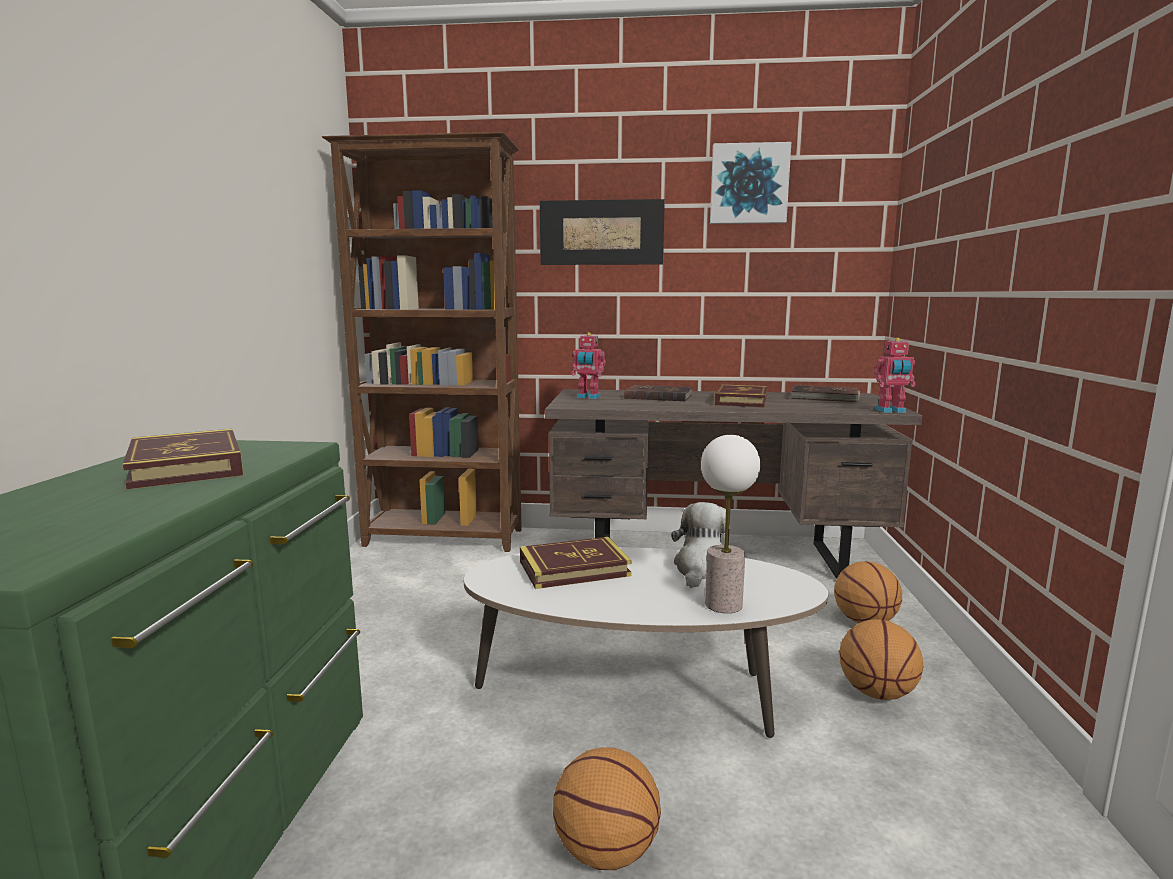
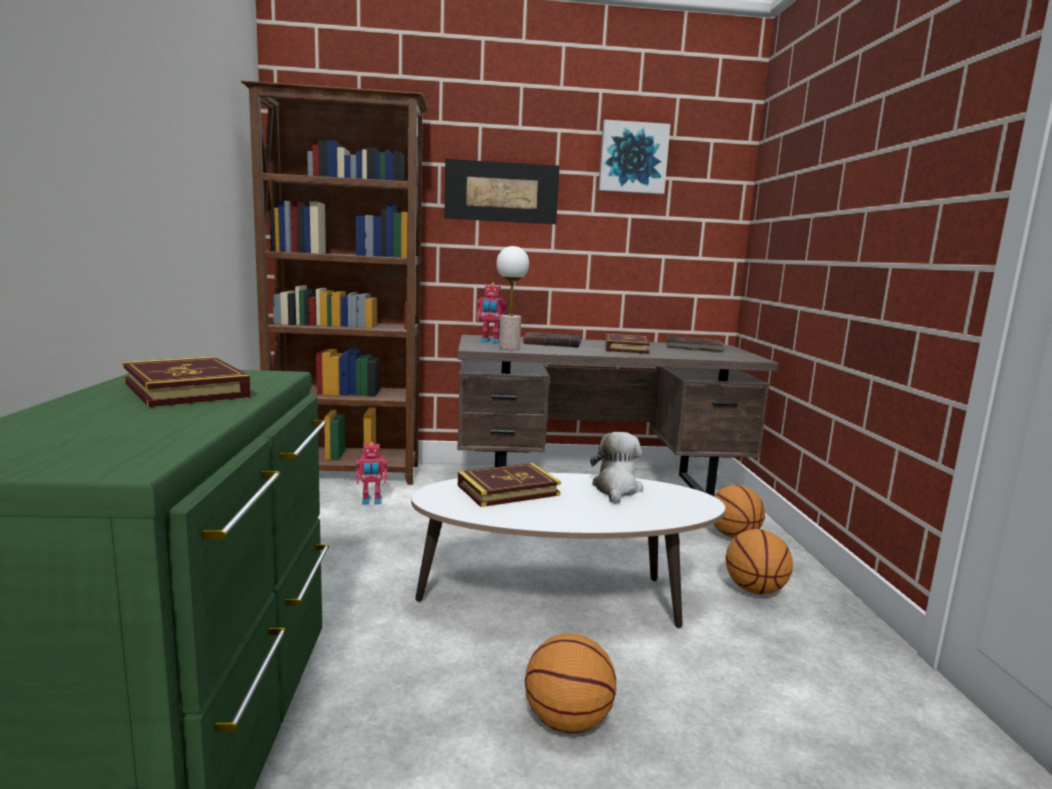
camera: 10 degrees left, 0 degrees up
table lamp [701,435,760,613] -> table lamp moved to [496,246,529,350]
toy robot [874,338,915,413] -> toy robot moved to [356,442,387,505]

